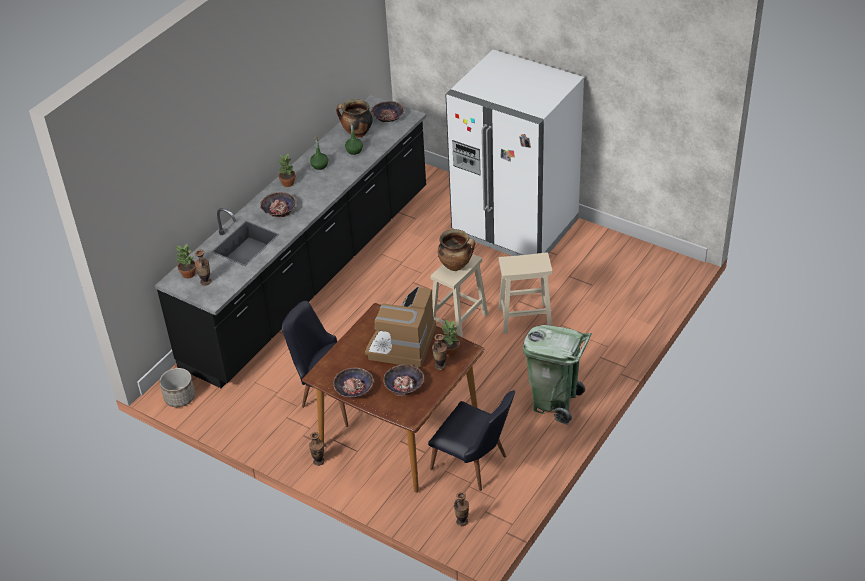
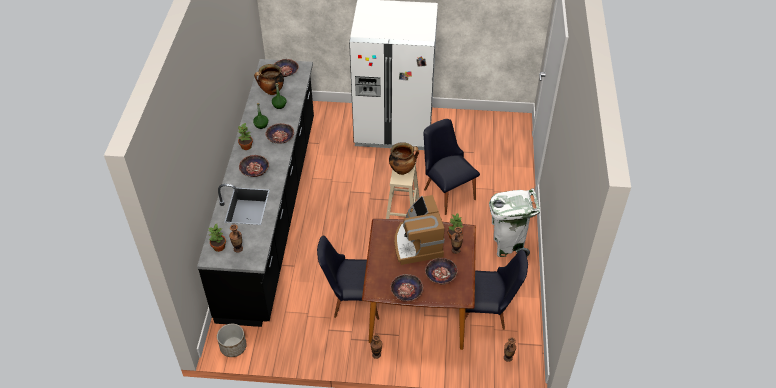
camera: 30 degrees left, 5 degrees up
beige stool [498,252,552,334] -> black chair [424,119,480,215]
green trash can [523,325,592,424] -> white trash can [489,188,540,258]
none -> bowl [266,123,294,144]

